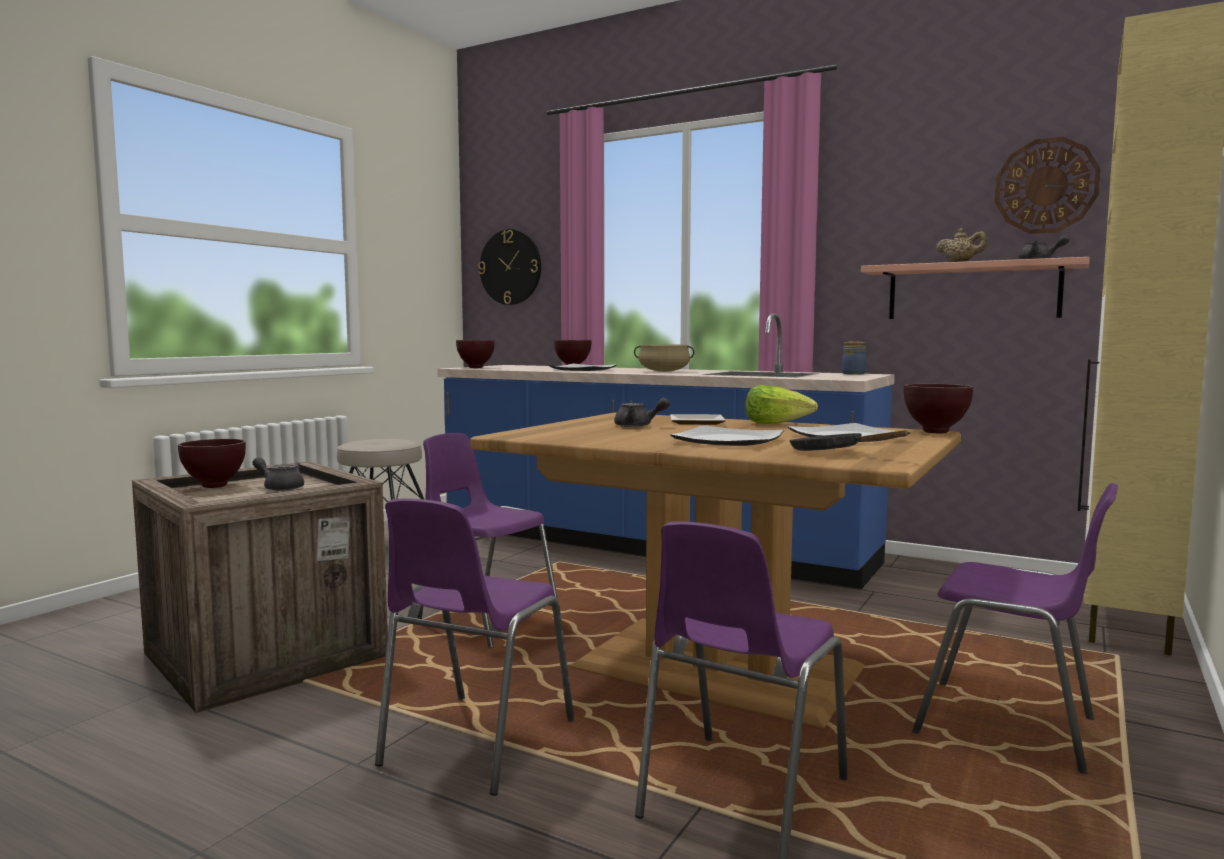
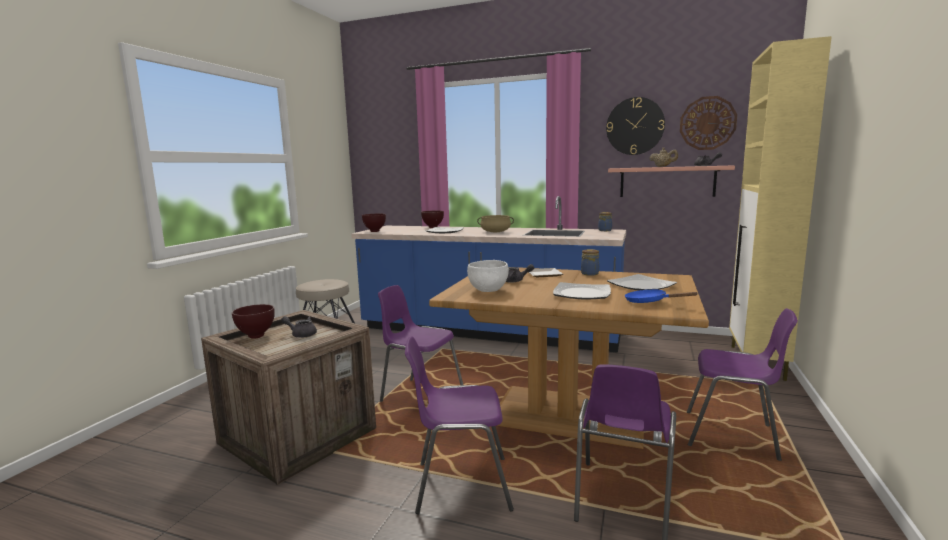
camera: 10 degrees left, 5 degrees up
purple chair [375,498,575,796] -> purple chair turned 75 degrees clockwise [405,336,514,514]
wall clock [478,229,541,305] -> wall clock moved to [606,97,665,155]
lettuce [745,385,818,424] -> jar [581,249,599,276]
black frying pan [789,430,909,451] -> blue frying pan [625,289,698,303]
brown bowl [904,384,973,433] -> none
none -> white bowl [467,260,509,292]

